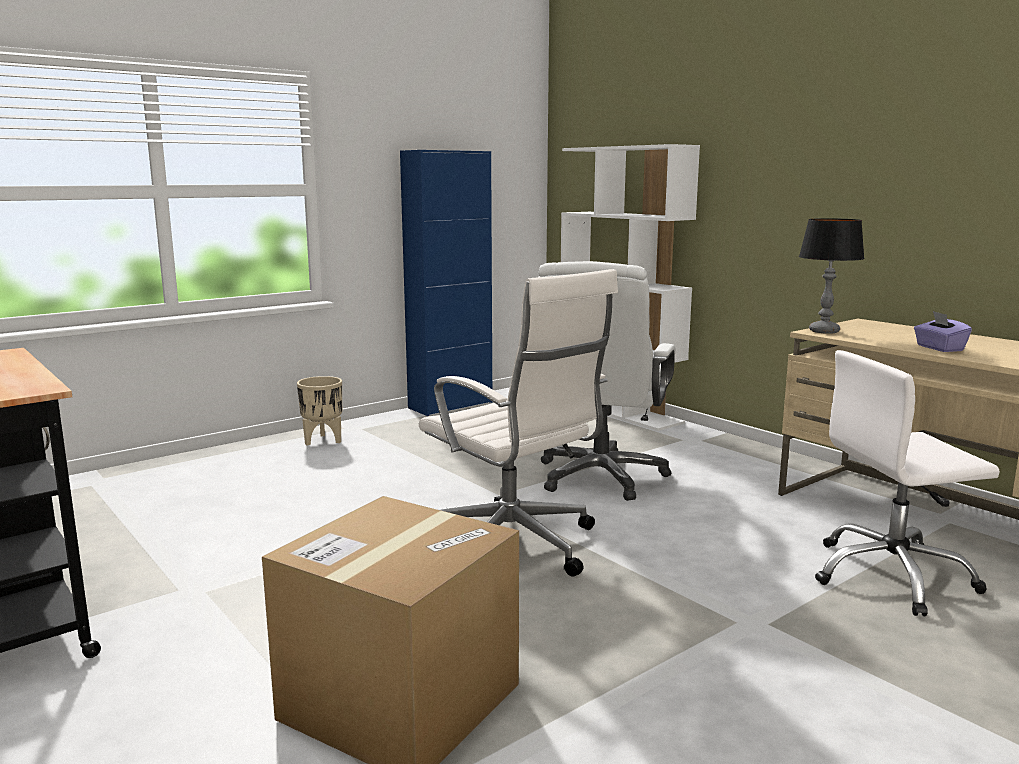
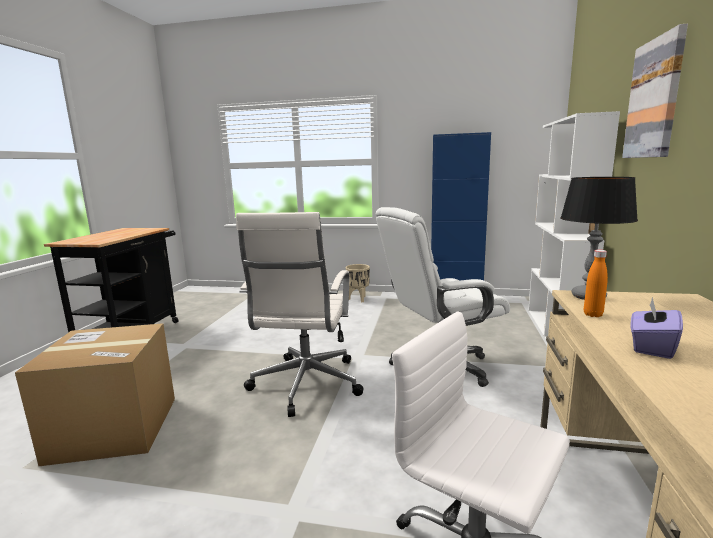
camera: 50 degrees right, 0 degrees up
none -> orange bottle [584,250,608,317]
none -> picture [622,24,688,158]

